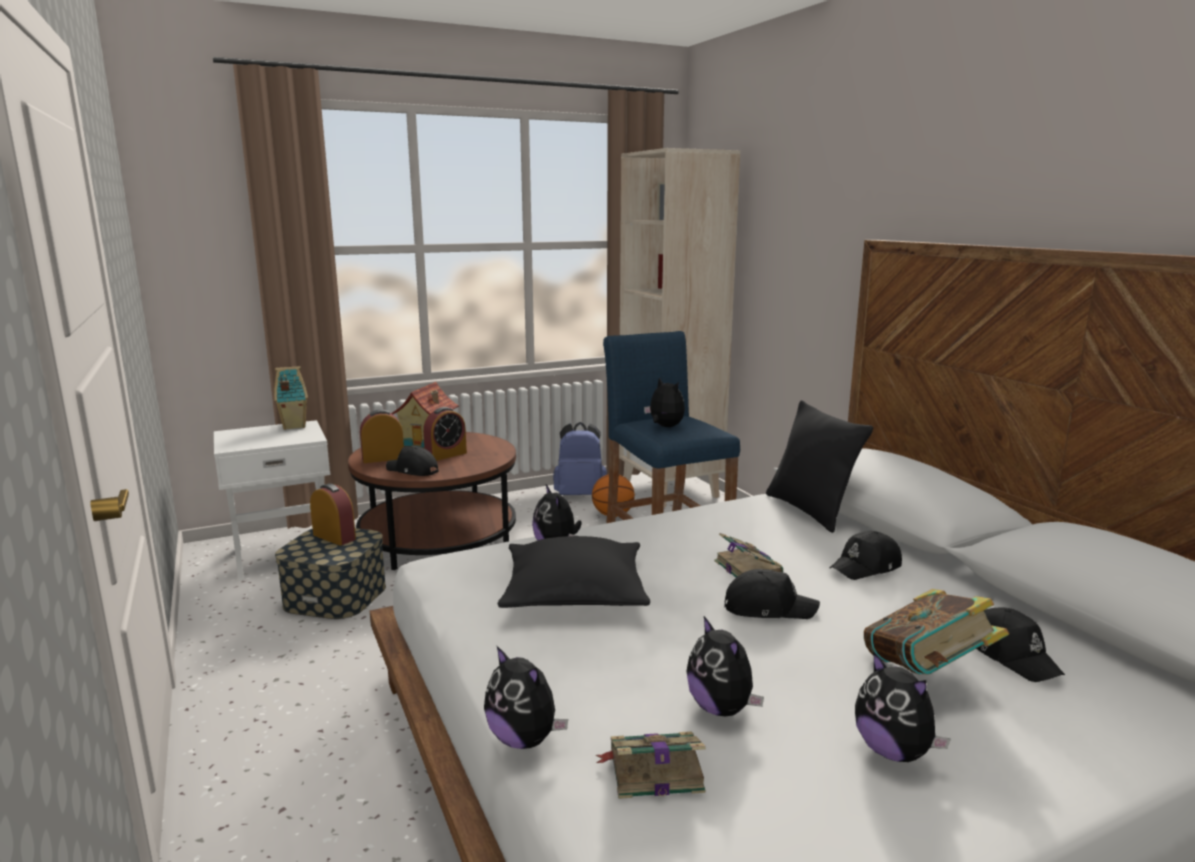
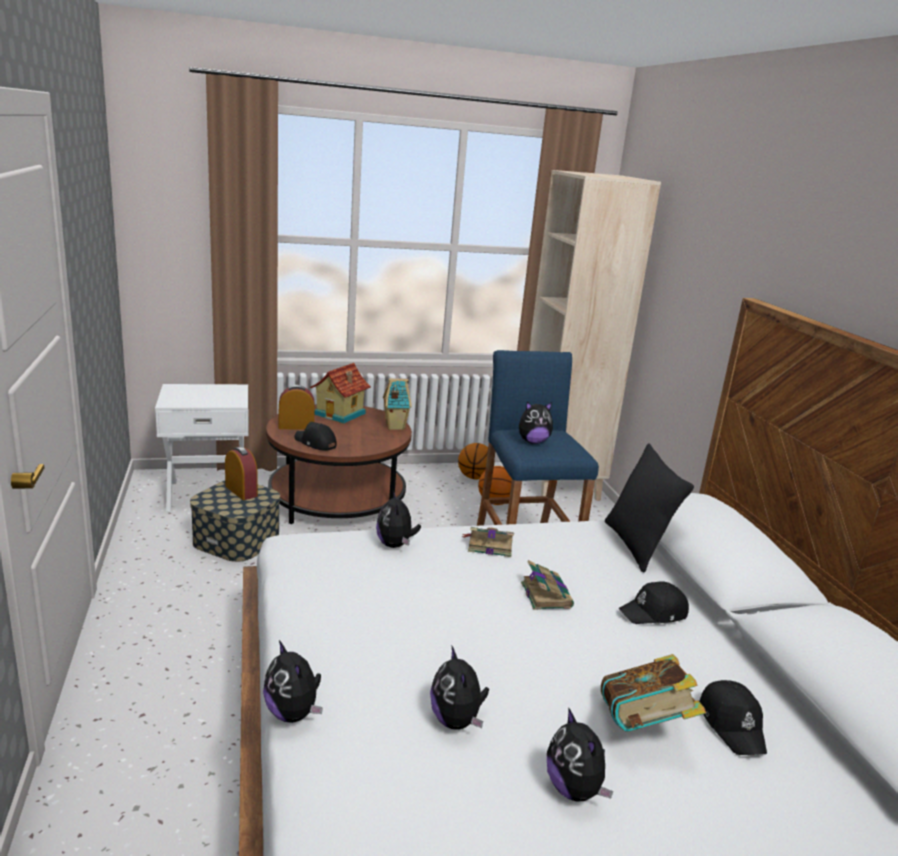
camera: 10 degrees right, 5 degrees up
toy house [274,366,308,430] -> toy house moved to [383,378,412,430]
alarm clock [423,407,467,461] -> none
black pillow [498,536,650,608] -> none
blue backpack [553,422,607,495] -> basketball [458,443,495,479]
book [595,731,706,799] -> book moved to [462,527,514,557]
plush toy [644,377,685,427] -> plush toy turned 105 degrees clockwise [519,402,553,444]
black cap [724,569,820,619] -> none

